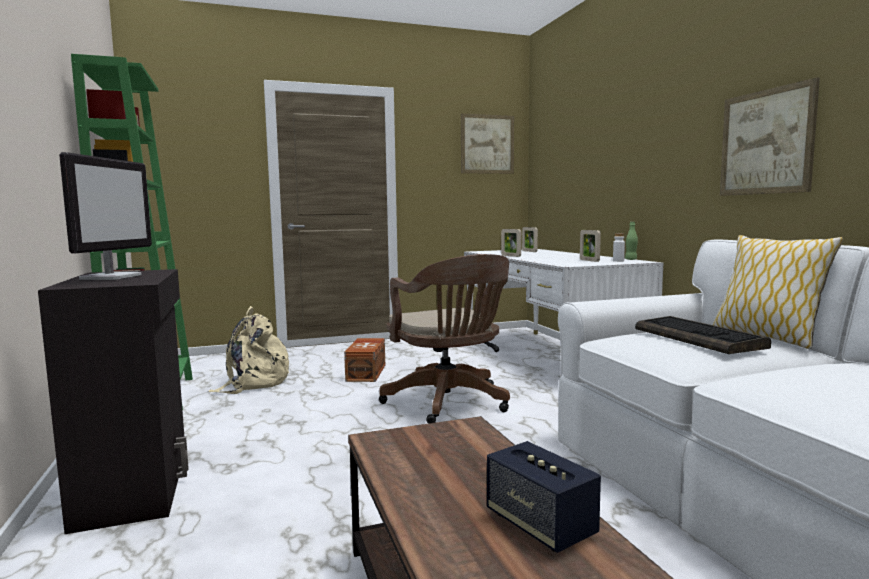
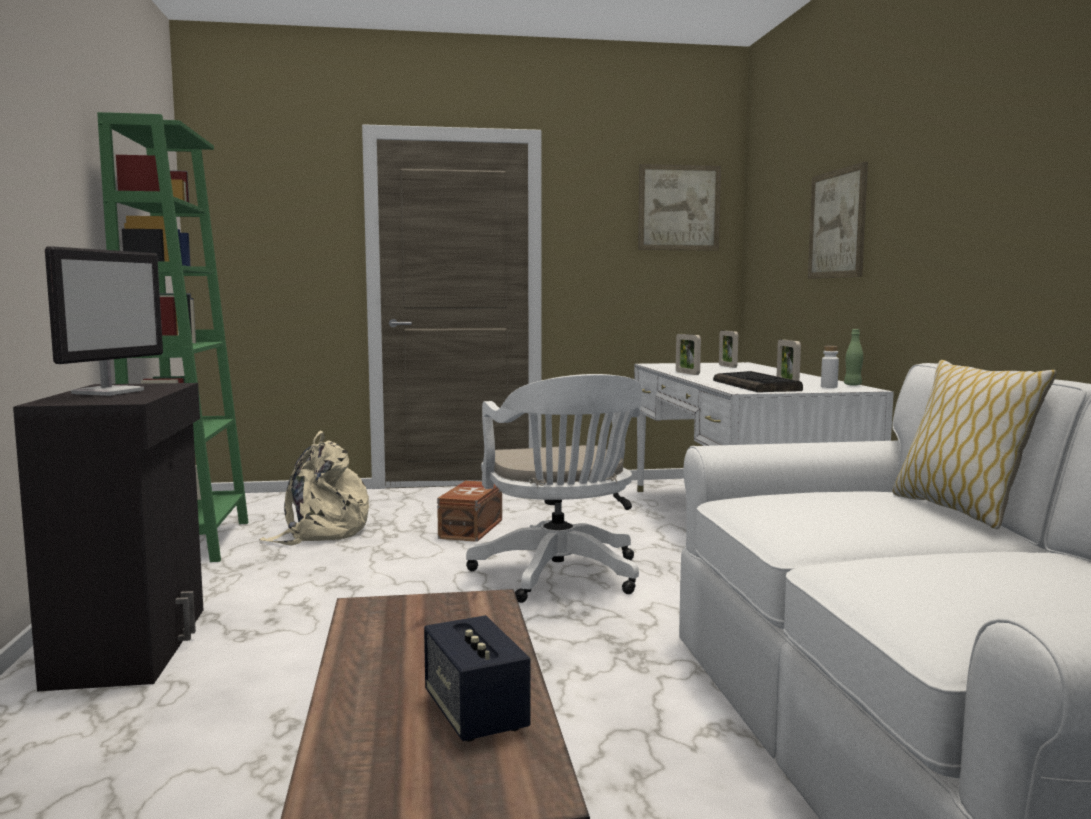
camera: 10 degrees right, 0 degrees up
brown office chair [379,254,510,424] -> white office chair [466,374,642,603]
keyboard [635,316,771,354] -> keyboard moved to [713,371,803,392]
picture [720,77,820,196] -> picture moved to [808,162,868,279]

